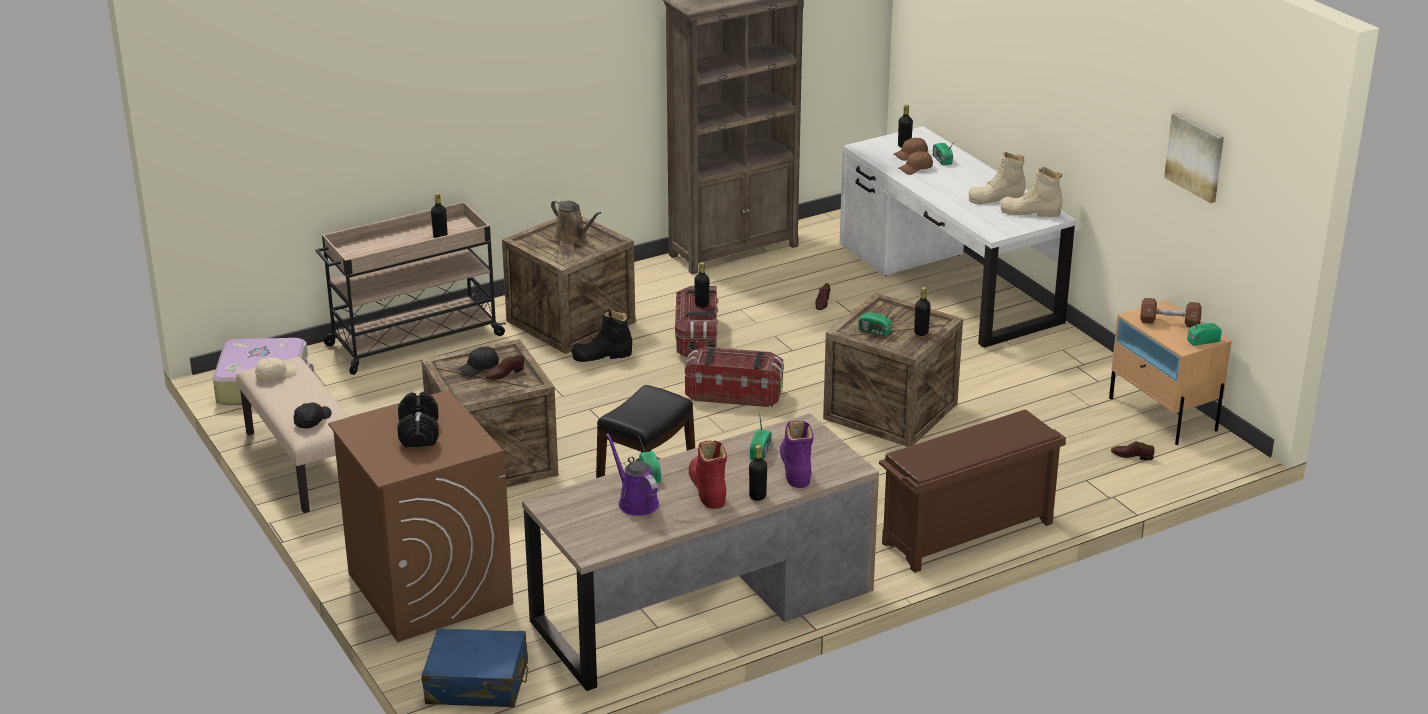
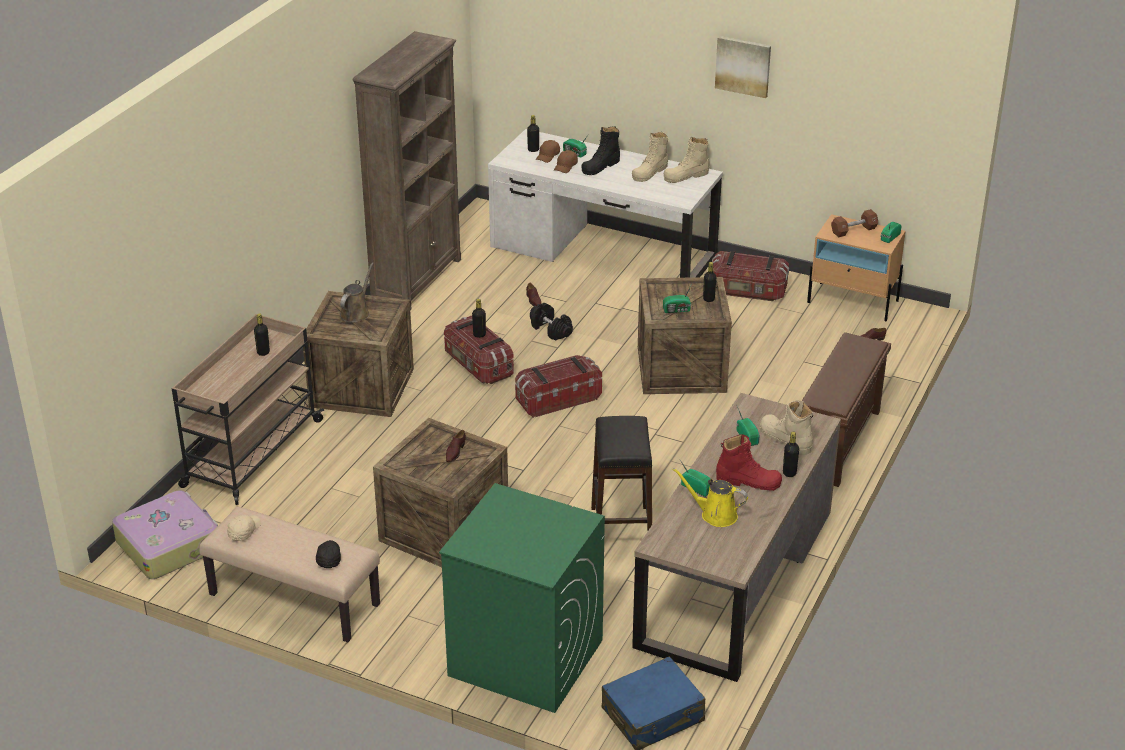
camera: 35 degrees left, 5 degrees up
brown washing machine [328,390,513,642] -> green washing machine [439,483,605,713]
black dumbbell [397,392,439,447] -> black dumbbell moved to [530,303,573,341]
black cap [459,347,499,376] -> none
brown watering can [551,199,602,243] -> brown watering can turned 75 degrees counterclockwise [340,262,374,323]
black boot [572,309,632,362] -> black boot moved to [581,126,620,175]
purple watering can [606,434,659,516] -> yellow watering can [673,468,748,527]
red boot [689,440,727,509] -> red boot turned 150 degrees clockwise [716,434,782,491]
purple boot [780,421,814,488] -> beige boot [760,400,813,455]
picture [1164,113,1224,203] -> picture moved to [715,36,771,98]
none -> storage box [712,251,789,301]

